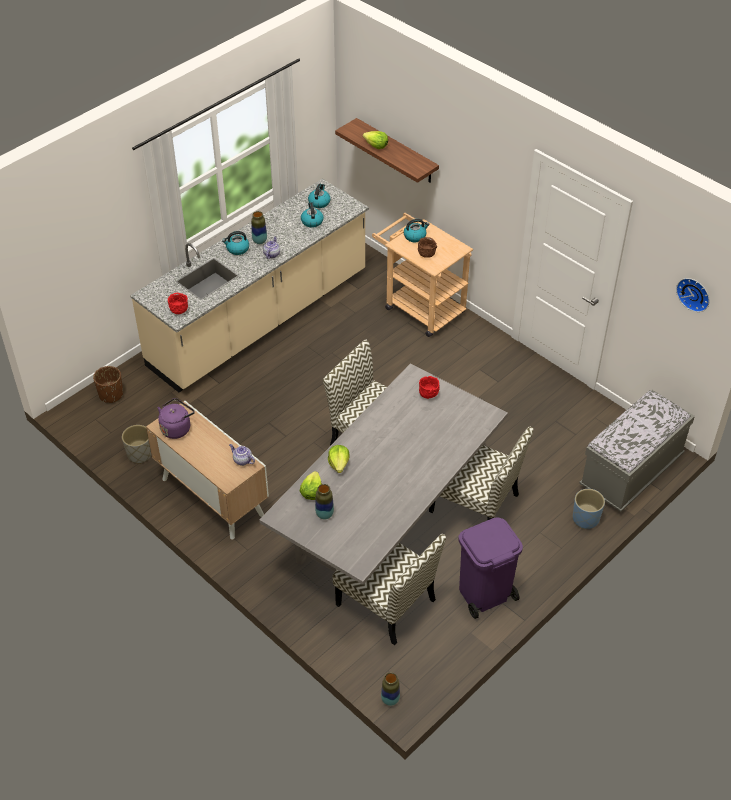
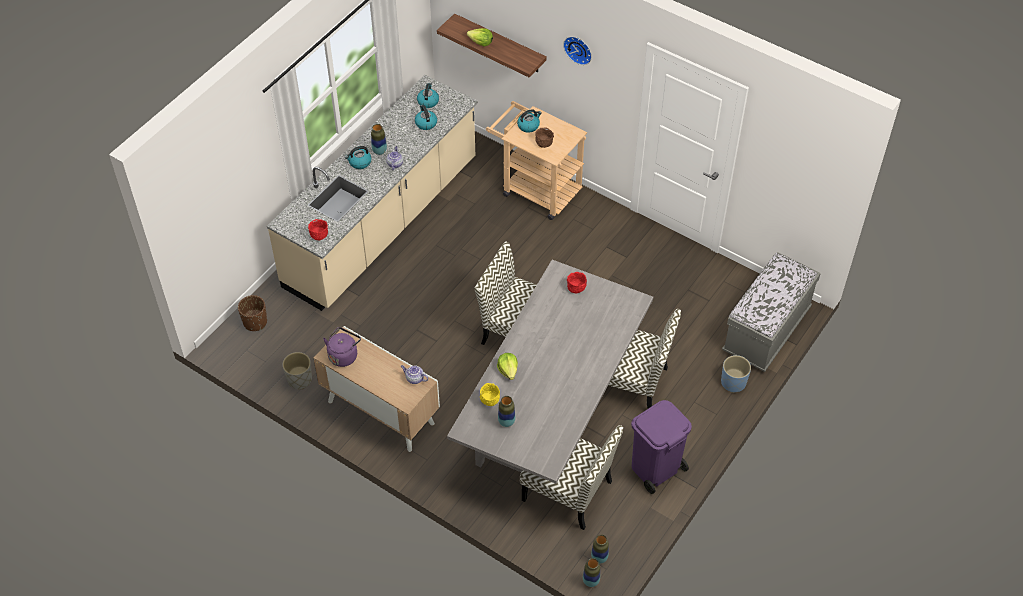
camera: 10 degrees left, 5 degrees up
lettuce [299,471,322,500] -> yellow bowl [480,383,500,406]
wall clock [676,278,710,312] -> wall clock moved to [563,36,592,65]
none -> vase [591,535,609,564]

